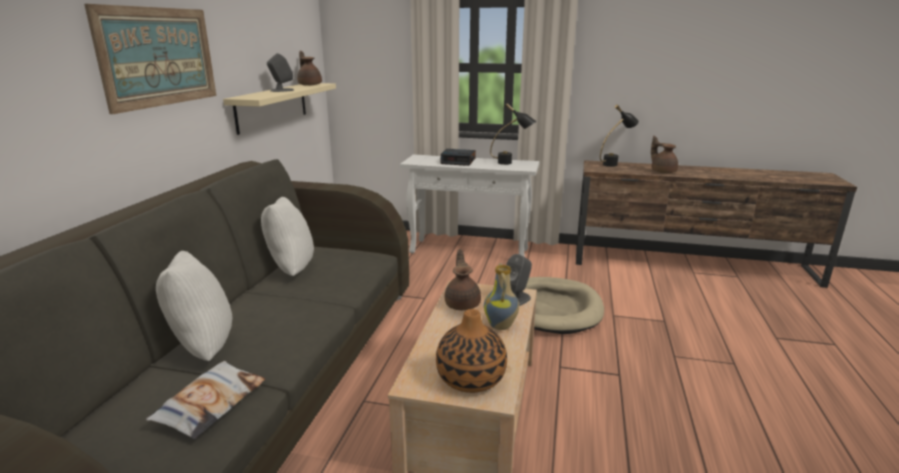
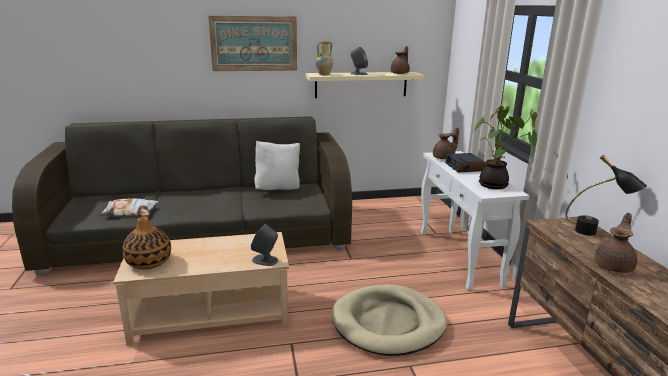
camera: 65 degrees right, 0 degrees up
white pillow [156,251,232,361] -> none
brown teapot [445,249,481,310] -> brown teapot moved to [433,128,459,159]
vase [484,263,519,330] -> vase moved to [316,41,333,75]
black table lamp [490,103,537,165] -> potted plant [473,106,537,189]

